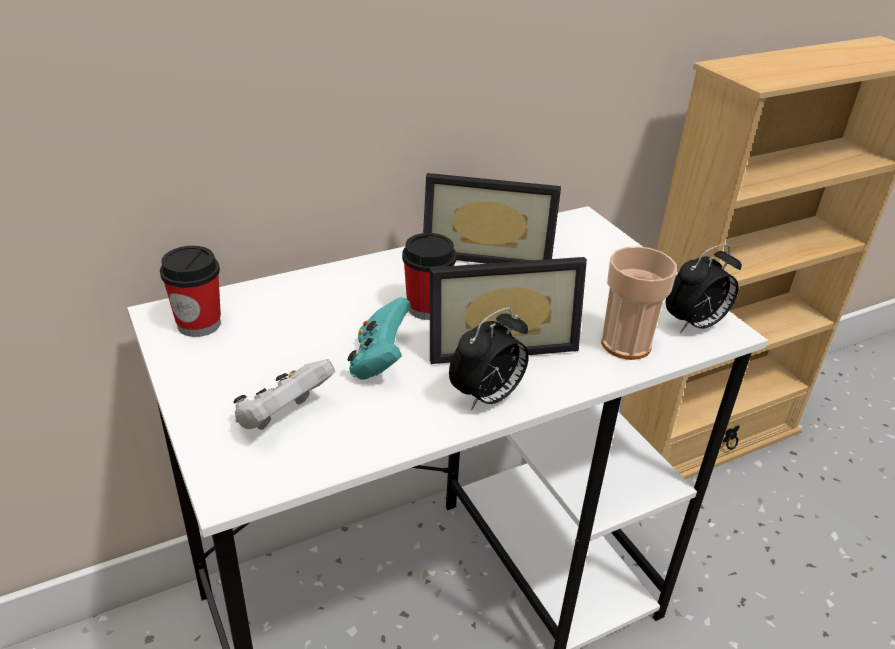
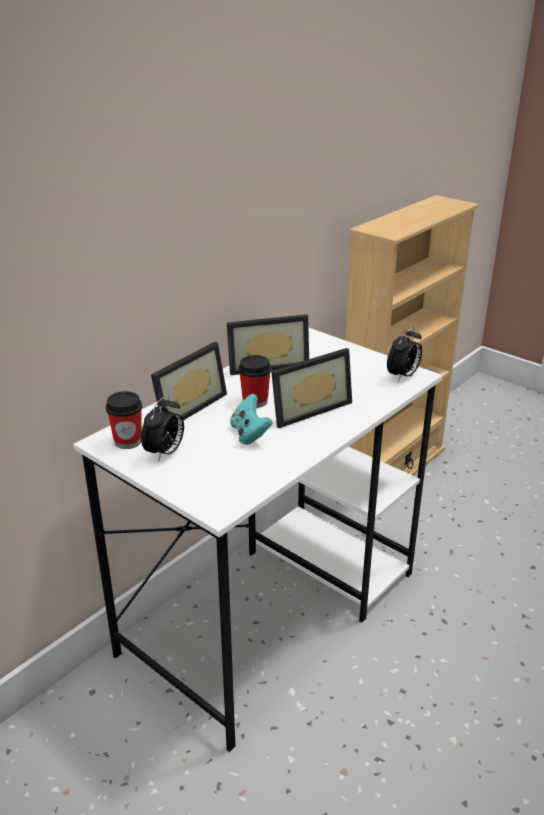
camera: 20 degrees left, 5 degrees down
white game controller [234,359,335,430] -> none
alarm clock [449,307,529,411] -> alarm clock moved to [141,395,184,462]
cup [601,246,677,360] -> none
none -> picture frame [151,342,227,420]

